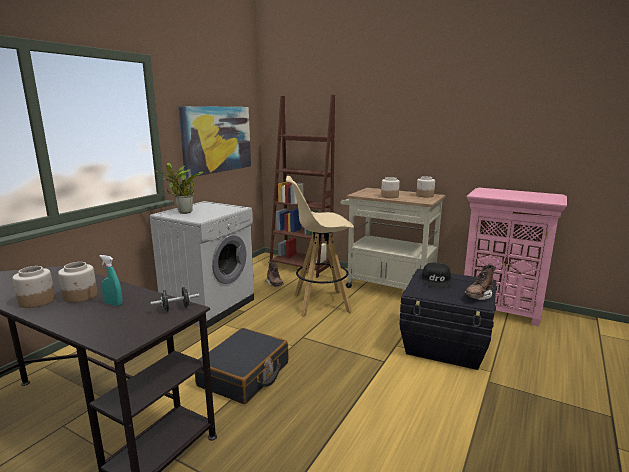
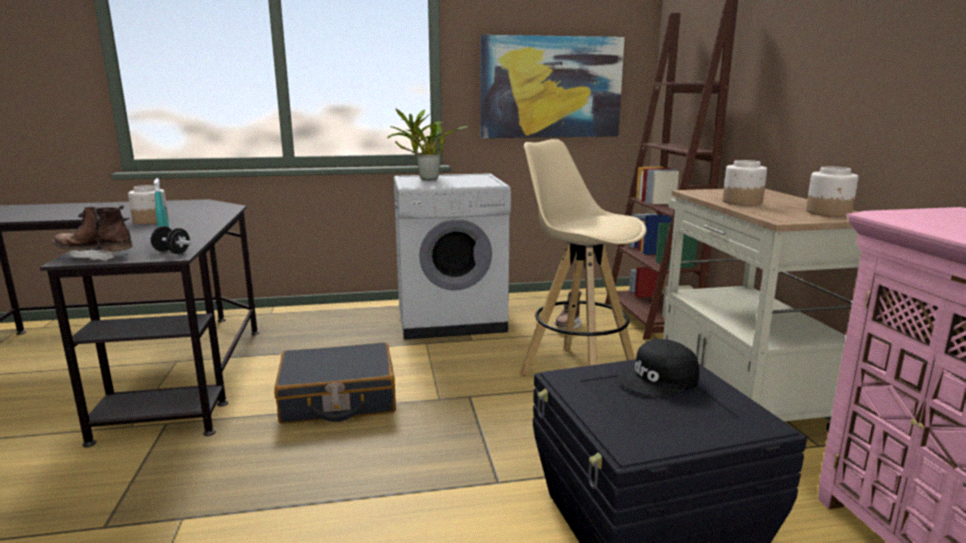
camera: 50 degrees right, 0 degrees up
jar [58,262,97,303] -> none
brown boot [465,263,496,300] -> brown boot moved to [52,205,132,261]

